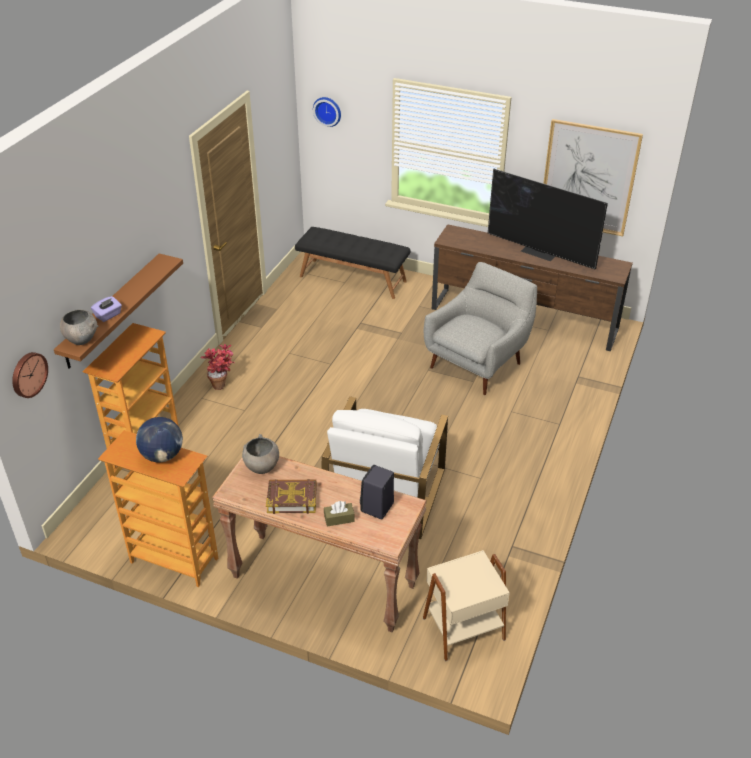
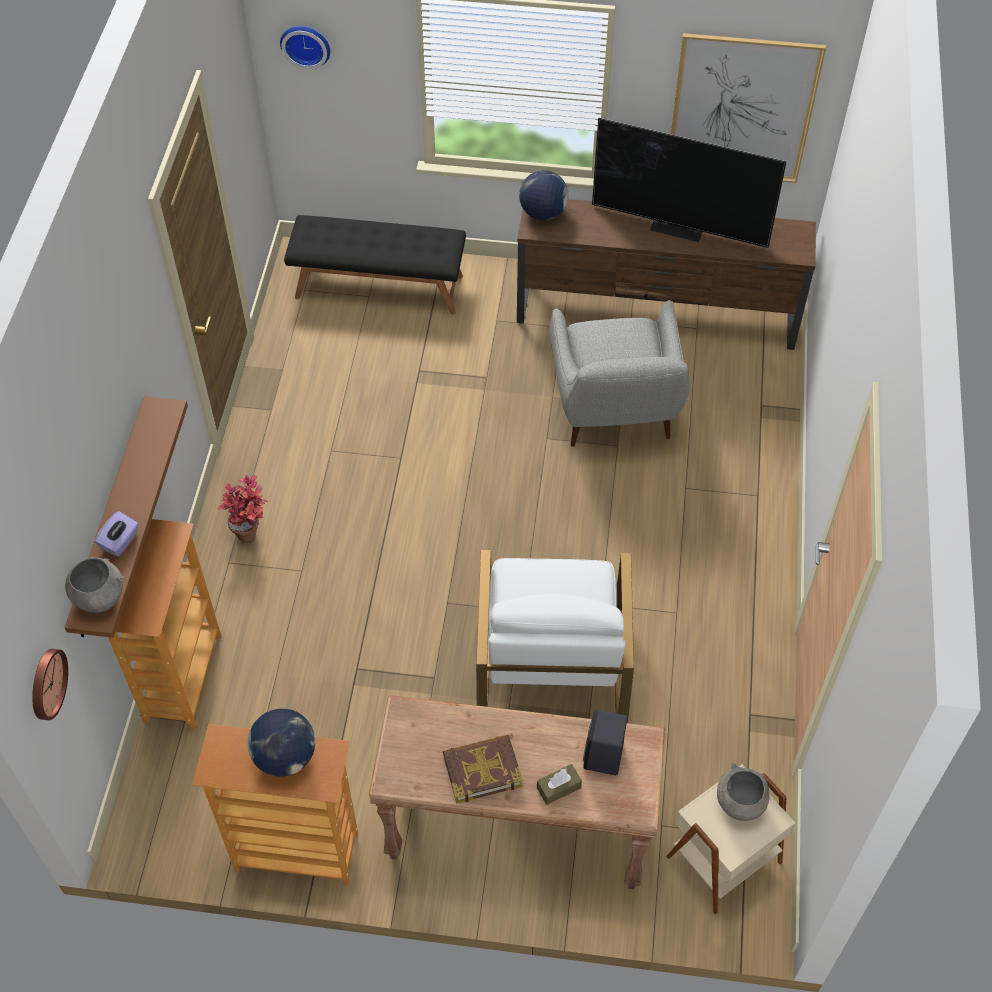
camera: 15 degrees left, 15 degrees up
grey bowl [242,434,279,474] -> grey bowl moved to [717,763,770,821]
grey armchair [424,262,537,395] -> grey armchair turned 150 degrees clockwise [550,300,690,447]
none -> globe [519,170,568,220]

